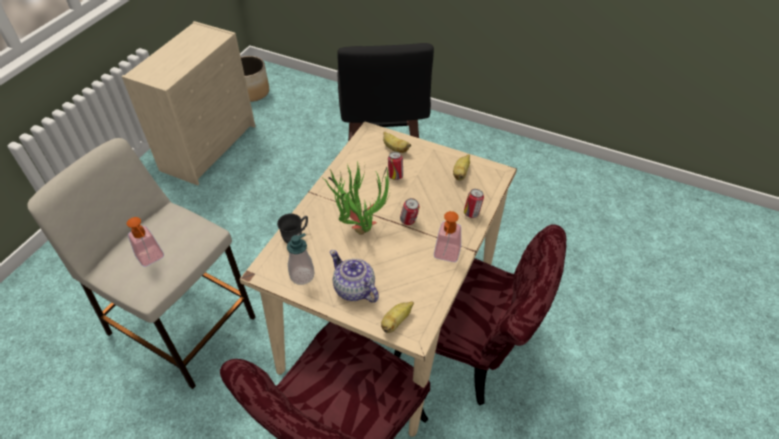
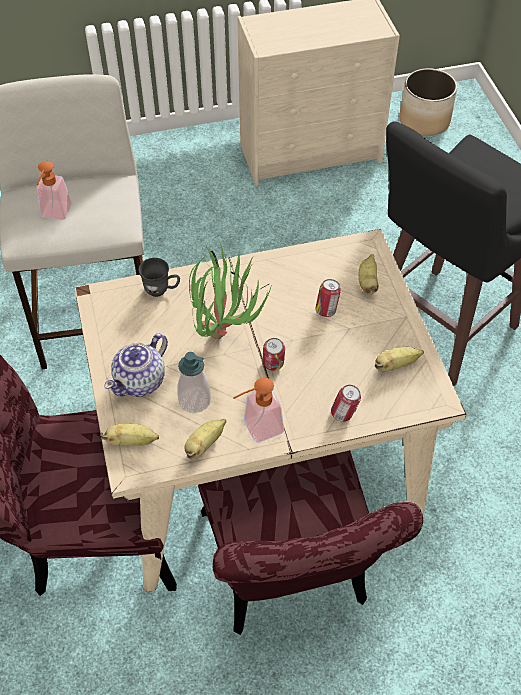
camera: 50 degrees right, 5 degrees up
soap dispenser [287,233,315,285] -> soap dispenser moved to [177,352,211,413]
teapot [330,250,379,303] -> teapot turned 150 degrees counterclockwise [104,334,168,397]
none -> banana [185,419,226,459]

